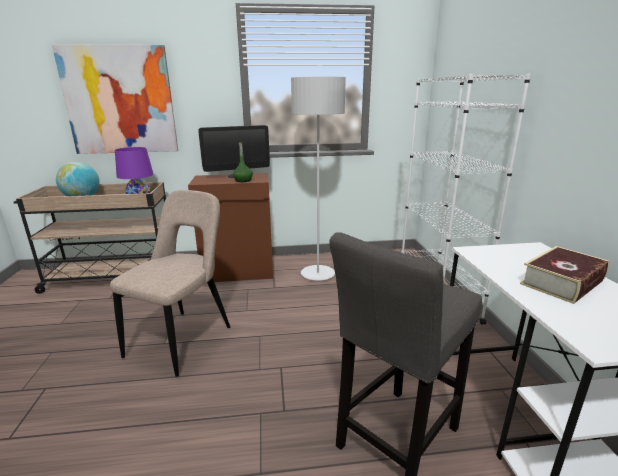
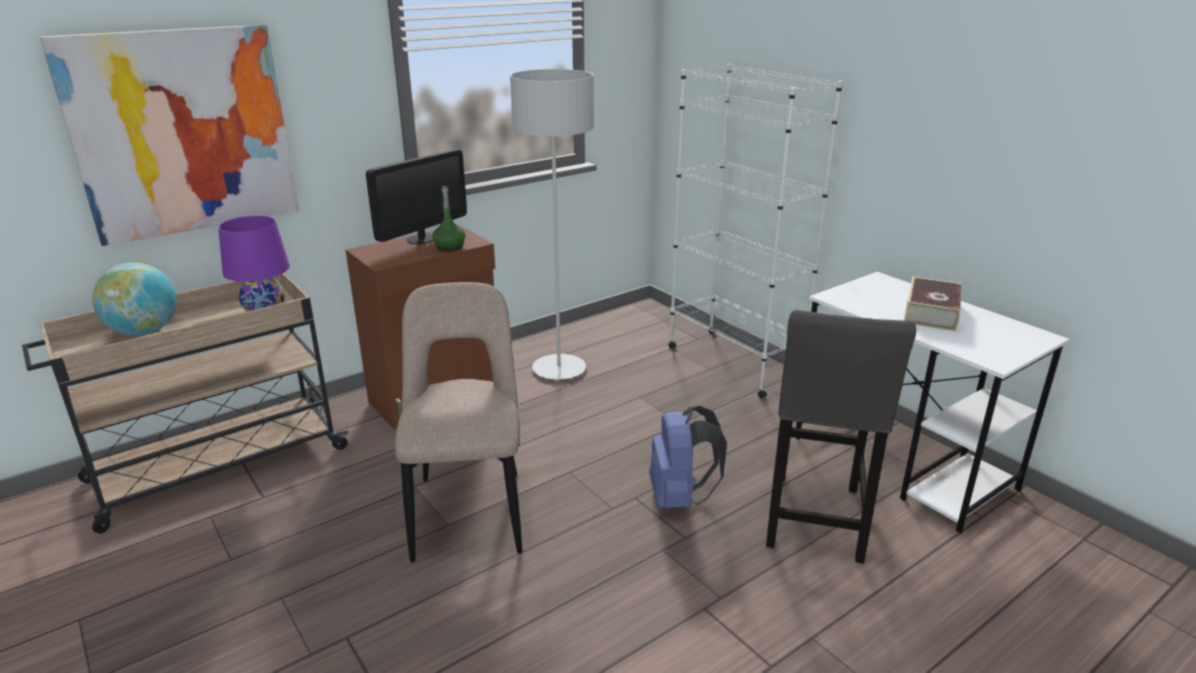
camera: 30 degrees left, 5 degrees up
none -> blue backpack [649,405,727,508]

